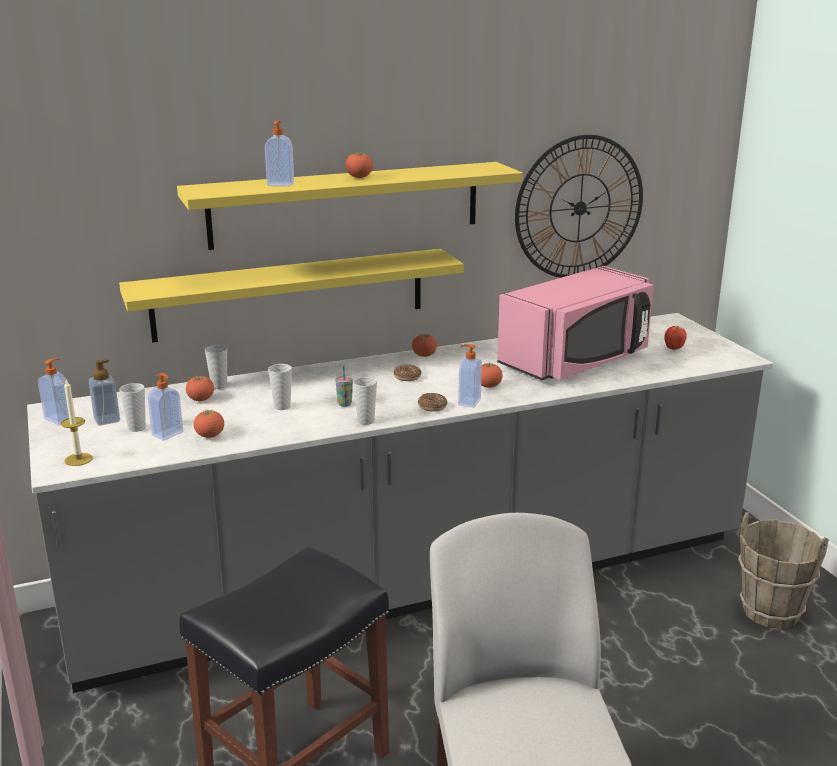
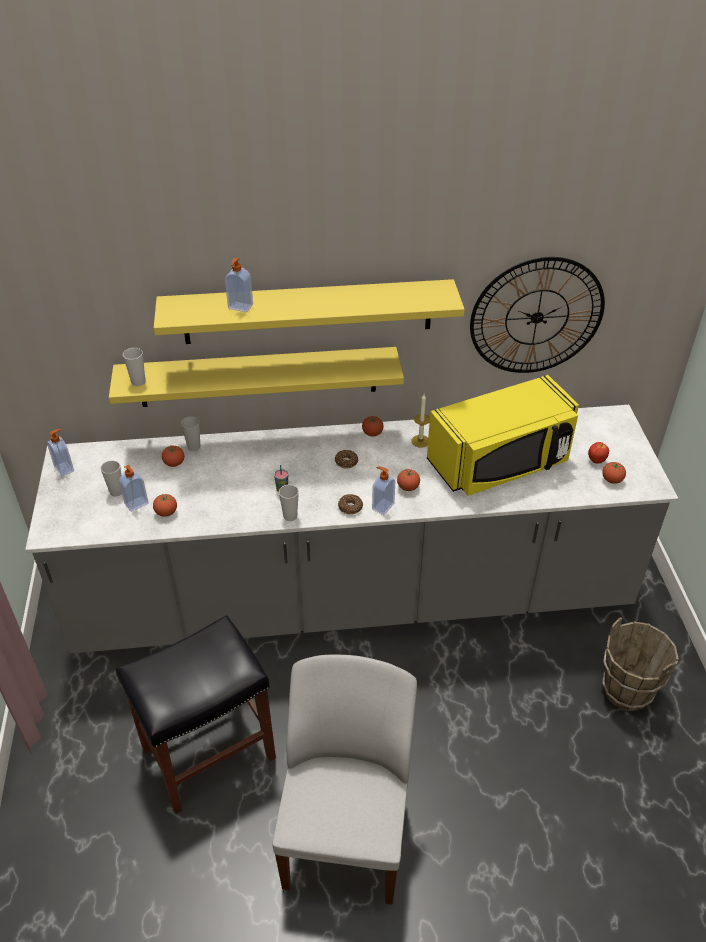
camera: 15 degrees right, 20 degrees up
candle [61,379,93,466] -> candle moved to [412,395,430,448]
soap dispenser [89,359,120,425] -> none
cup [268,364,292,410] -> cup moved to [123,348,145,386]
tomato [345,152,373,178] -> tomato moved to [602,462,626,484]
pink microwave [497,266,654,380] -> yellow microwave [427,375,579,496]

